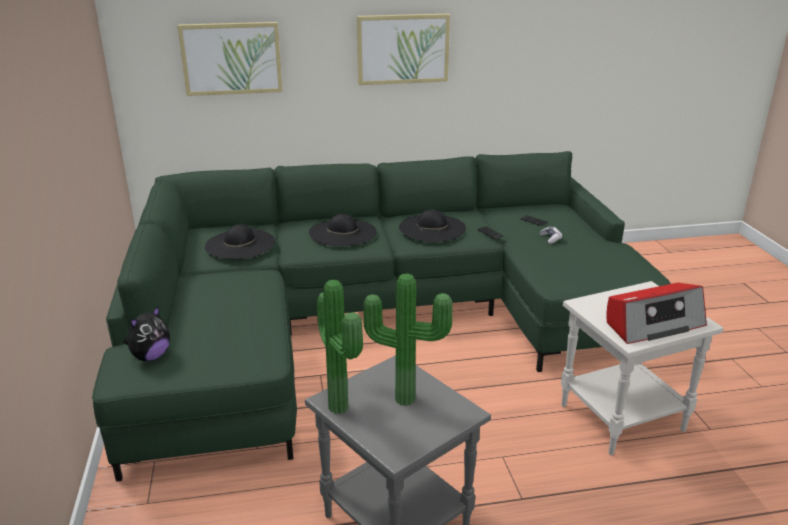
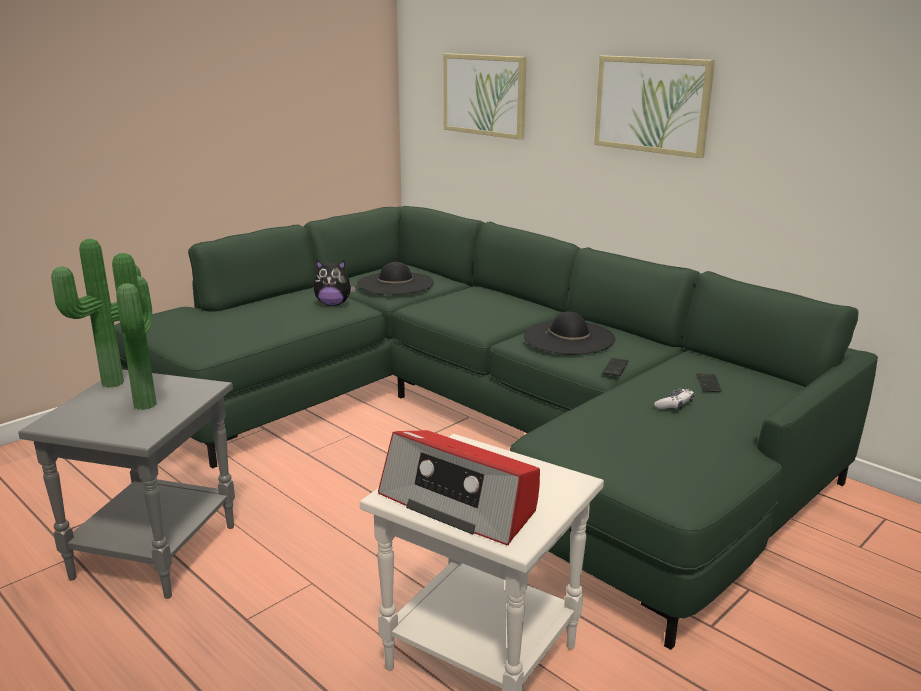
camera: 55 degrees right, 5 degrees down
plush toy [124,306,170,361] -> plush toy moved to [313,260,355,306]
black hat [309,214,377,246] -> none

